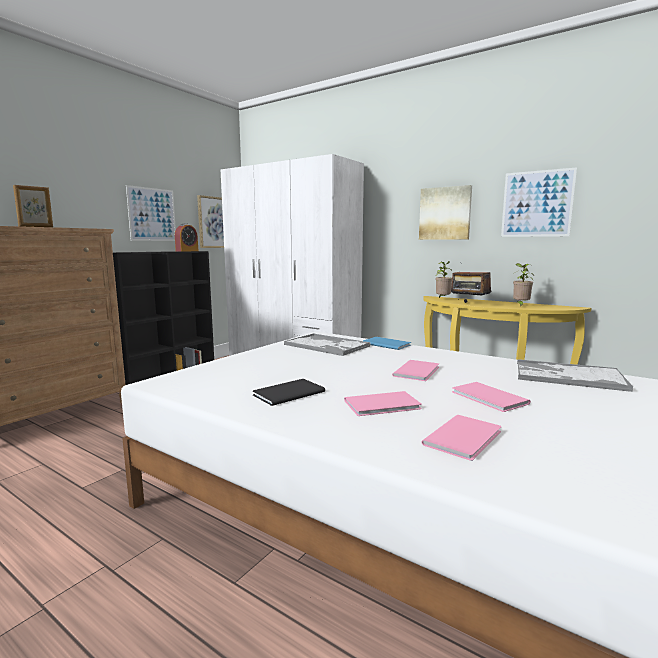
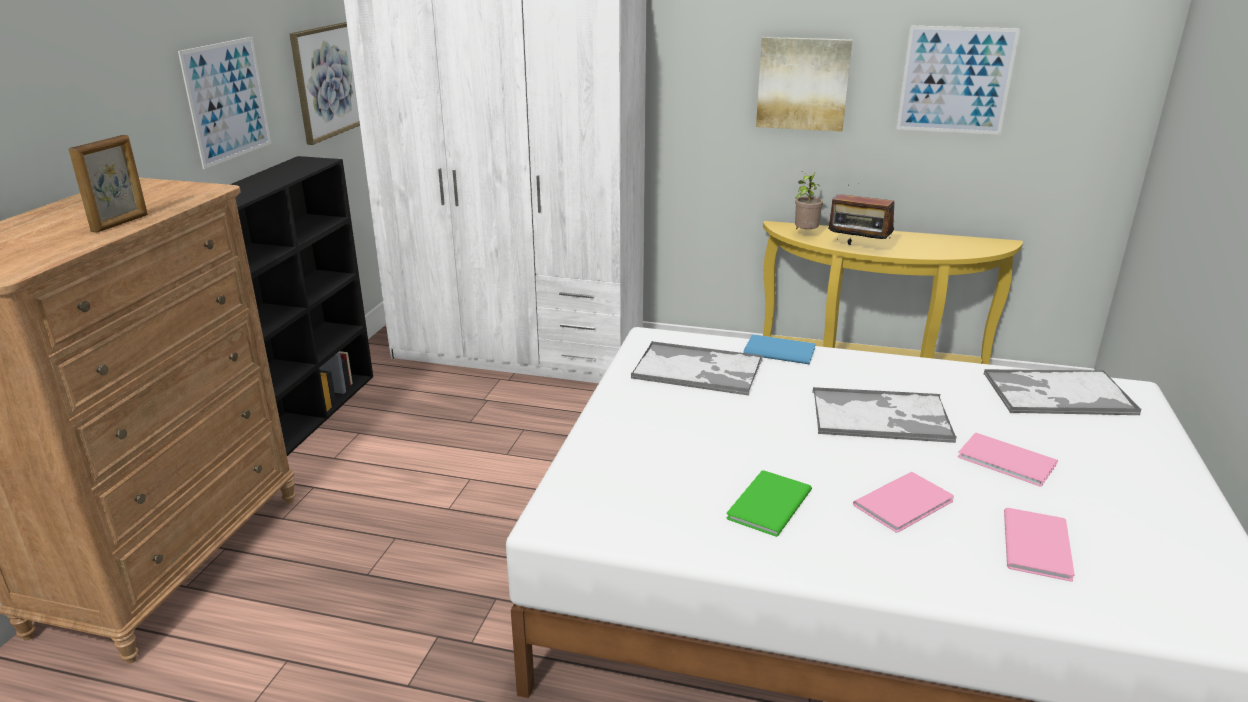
camera: 20 degrees left, 15 degrees up
alarm clock [175,223,198,252] -> none
black book [253,379,325,406] -> green book [726,470,812,537]
pink book [392,360,439,381] -> tray [812,387,957,443]
potted plant [513,263,534,307] -> none

